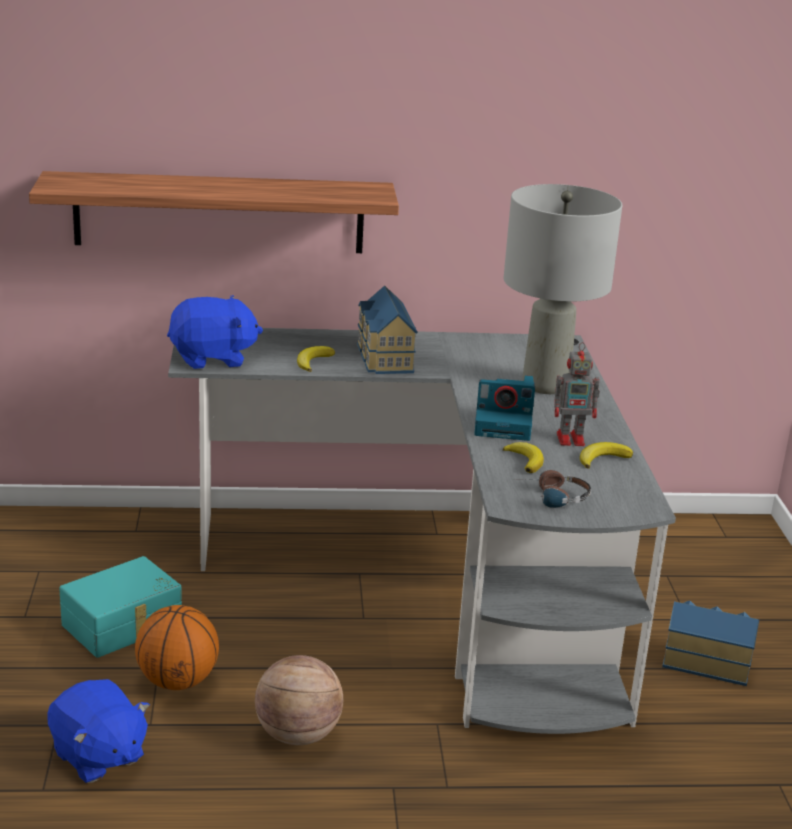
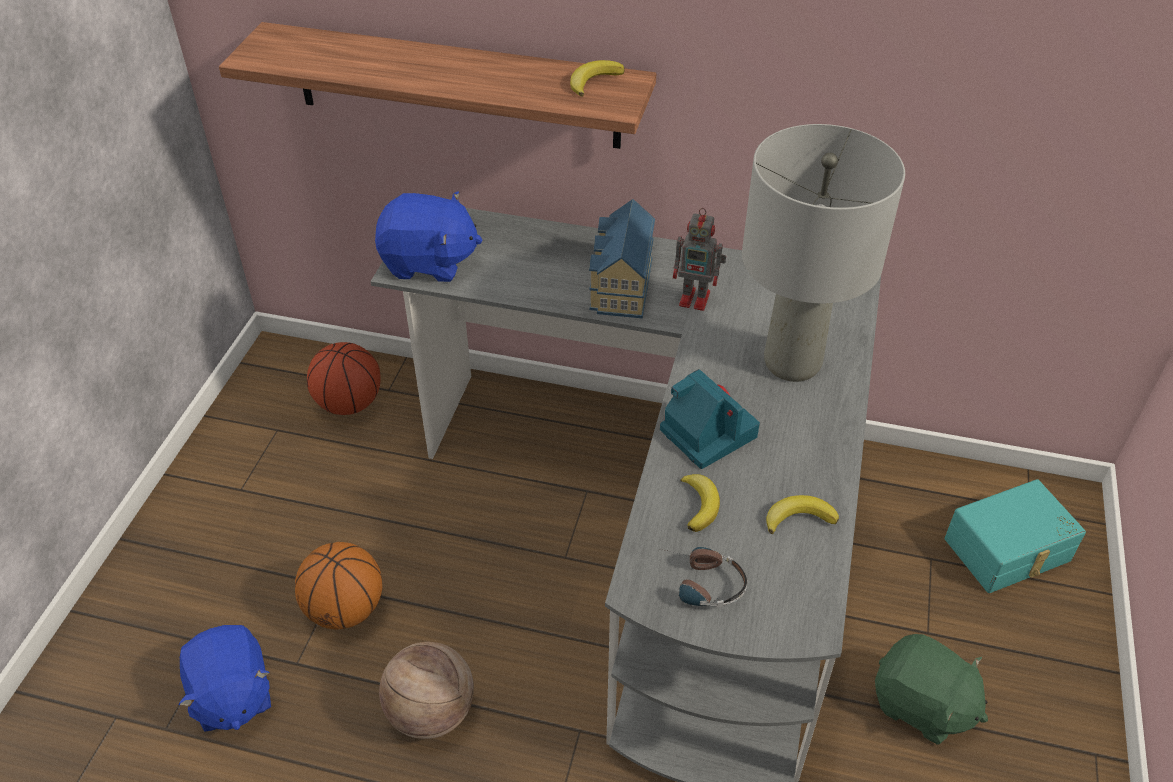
camera: 20 degrees right, 20 degrees up
turquoise storage box [59,556,182,658] -> turquoise storage box moved to [944,479,1086,593]
banana [297,346,335,372] -> banana moved to [570,60,625,97]
camera [474,375,535,441] -> camera turned 150 degrees counterclockwise [660,369,760,469]
toy robot [554,342,600,446] -> toy robot moved to [673,208,726,311]
toy house [662,600,759,686] -> green plush toy [875,634,988,745]
none -> basketball [307,342,381,415]

